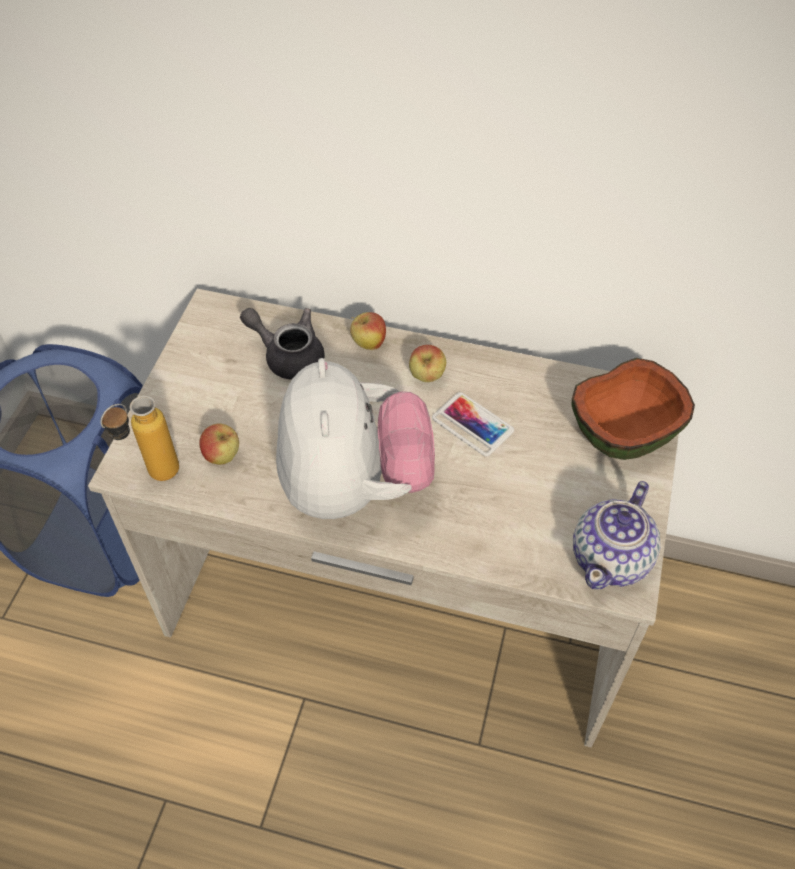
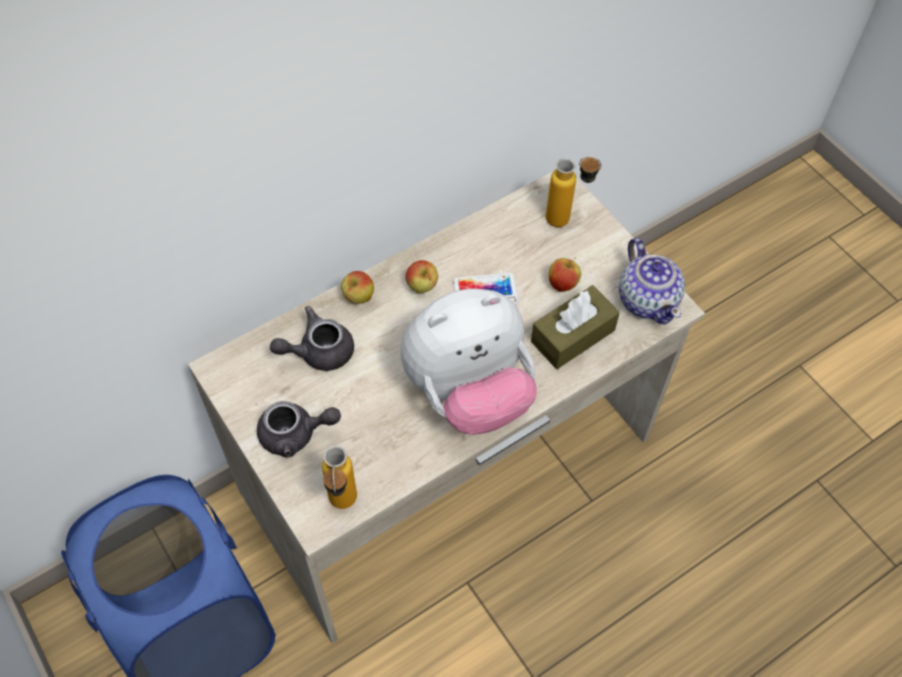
camera: 50 degrees left, 5 degrees up
apple [199,423,239,465] -> apple moved to [549,257,581,292]
plush toy [276,358,435,519] -> plush toy turned 120 degrees clockwise [401,289,537,435]
bowl [572,358,695,460] -> bottle [546,156,602,227]
none -> grey teapot [257,401,341,457]
none -> brown tissue box [531,285,620,369]

